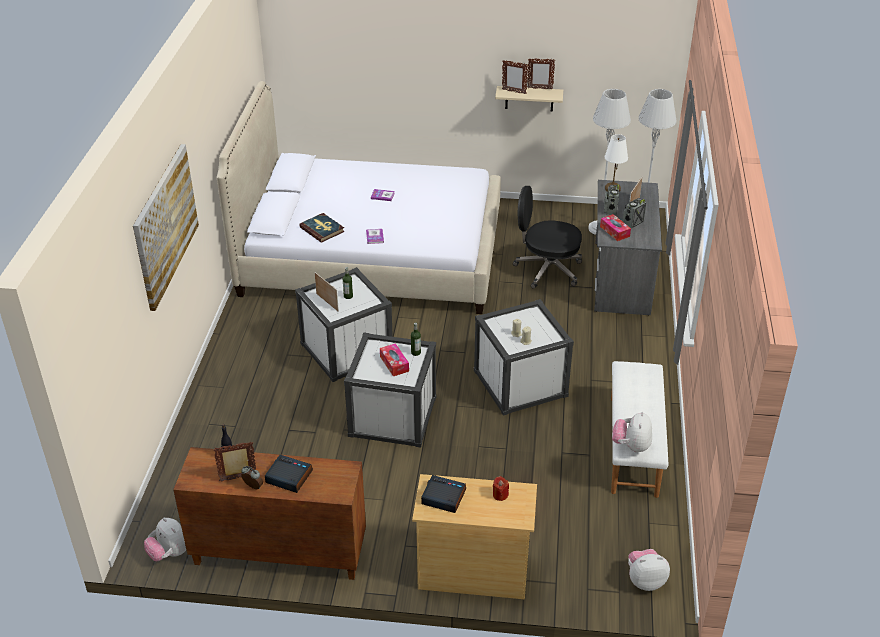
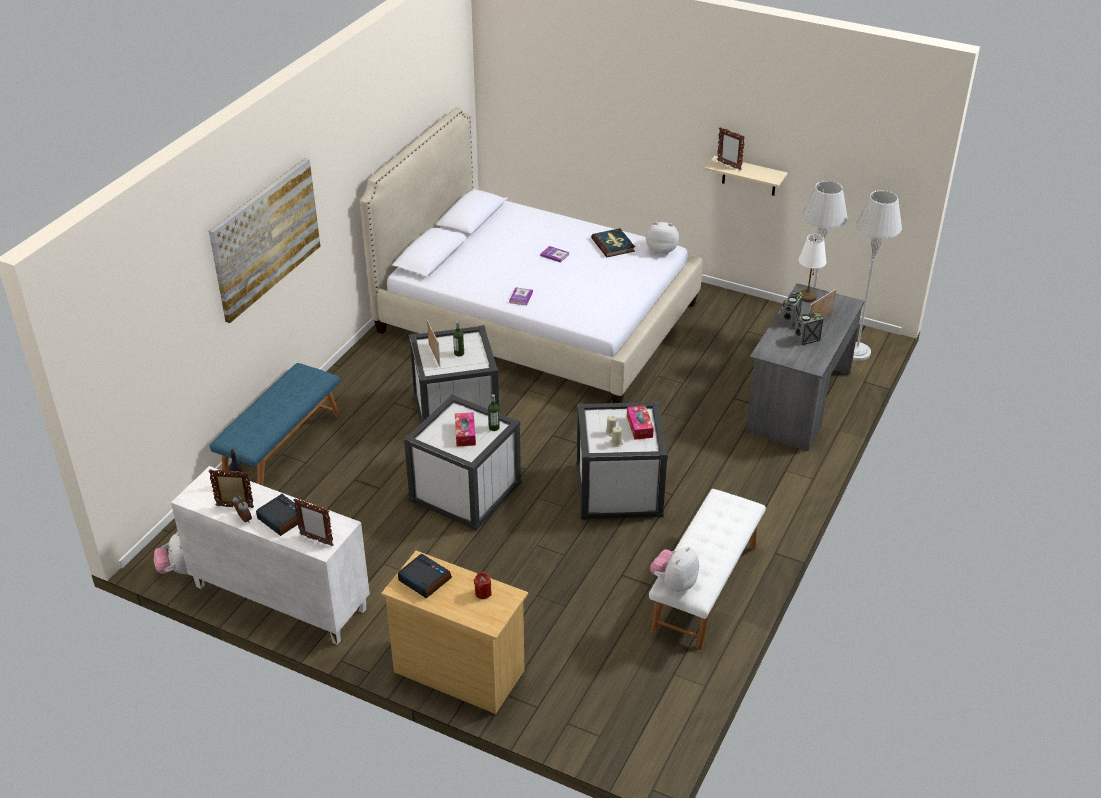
camera: 20 degrees right, 0 degrees up
brown cabinet [173,447,366,580] -> white cabinet [171,466,370,645]
book [299,213,344,243] -> book moved to [591,228,635,257]
black office chair [513,186,582,289] -> none
picture frame [527,58,555,90] -> picture frame moved to [293,498,334,546]
tissue box [600,214,631,241] -> tissue box moved to [627,405,654,440]
plush toy [628,549,670,591] -> plush toy moved to [646,222,679,255]
none -> blue bench [210,363,340,486]

